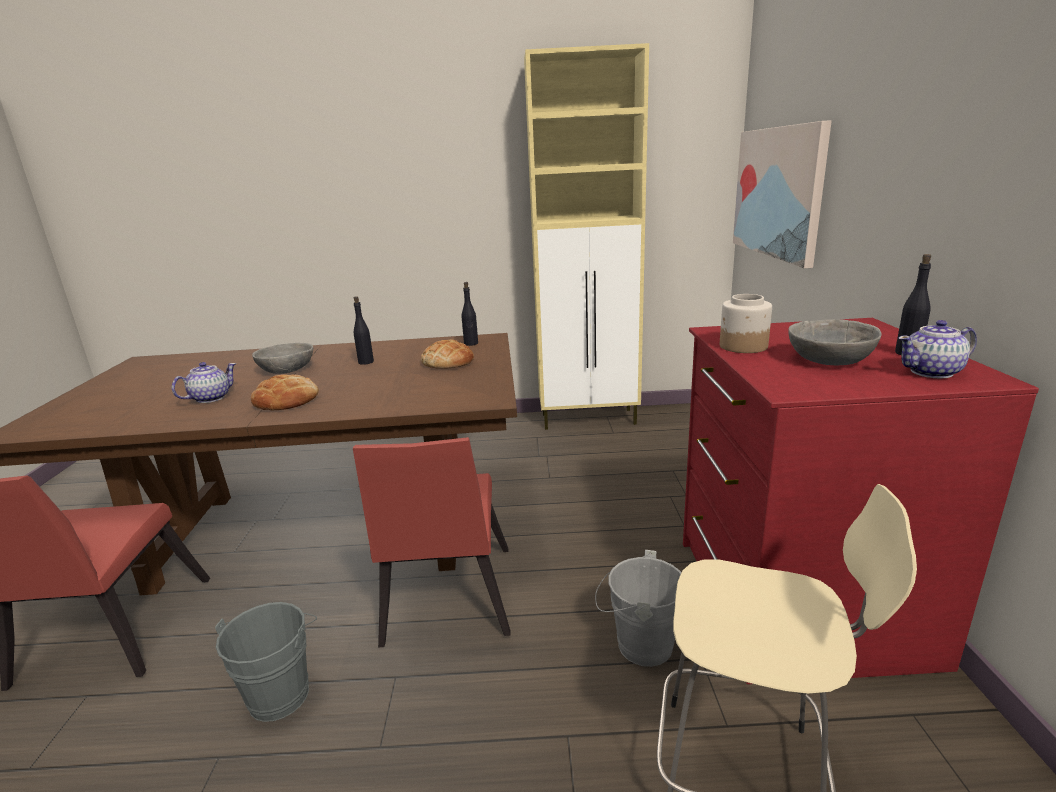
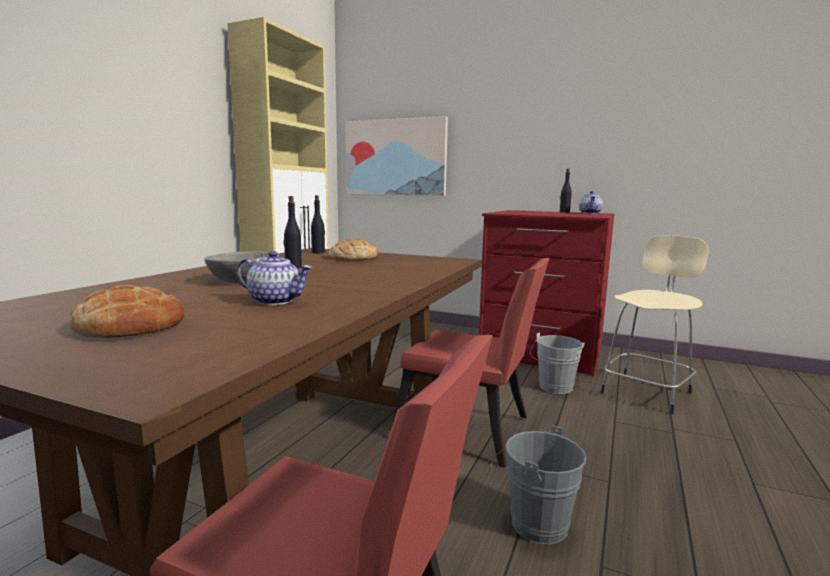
camera: 65 degrees left, 10 degrees down
teapot [172,362,236,403] -> teapot turned 135 degrees clockwise [237,251,312,305]
bread [251,374,319,410] -> bread moved to [69,285,184,338]
jar [720,294,772,353] -> none
grey bowl [788,319,882,365] -> none

